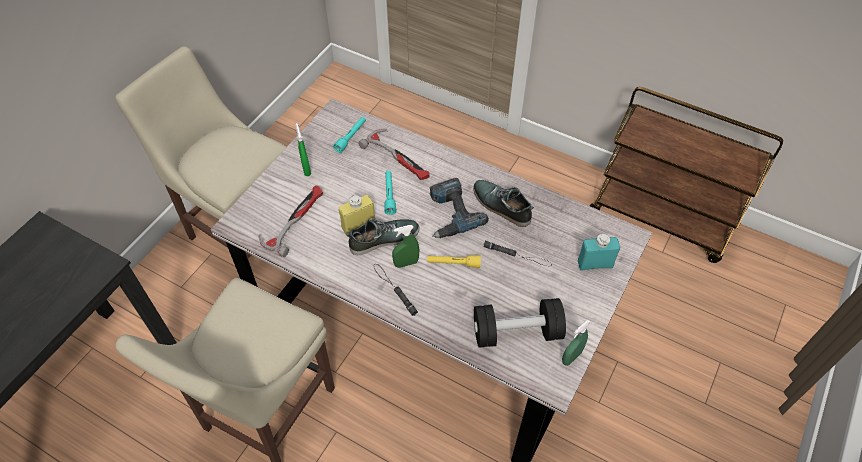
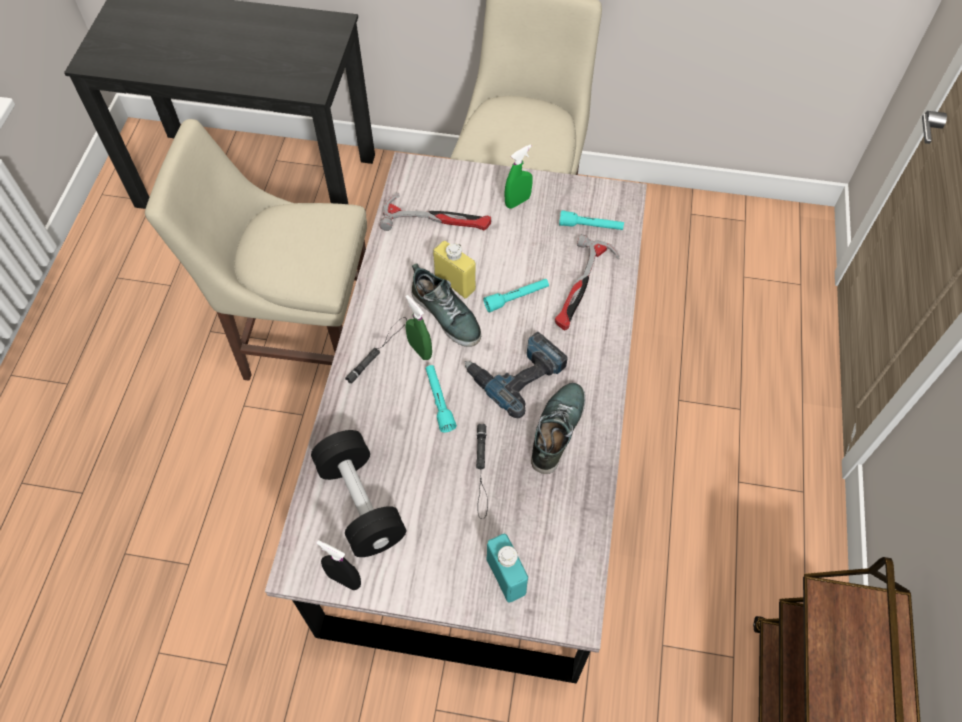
camera: 70 degrees right, 5 degrees up
yellow flashlight [427,255,481,268] -> turquoise flashlight [425,365,457,432]
green spray bottle [562,319,590,366] -> black spray bottle [316,540,361,590]

